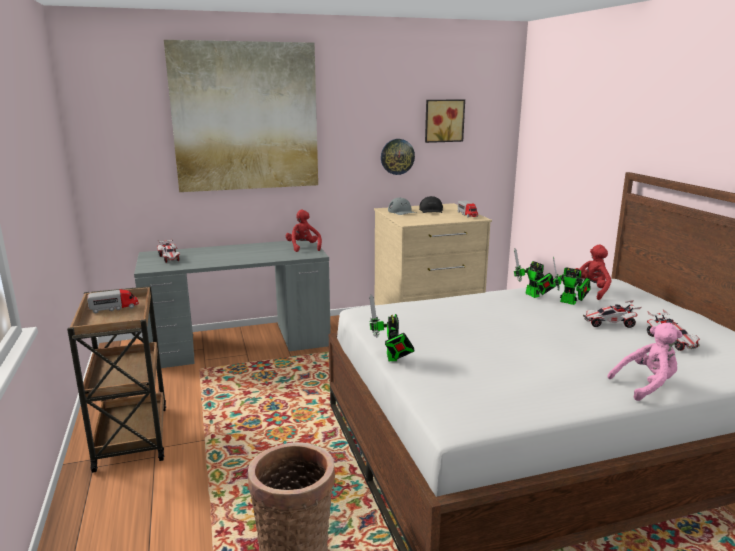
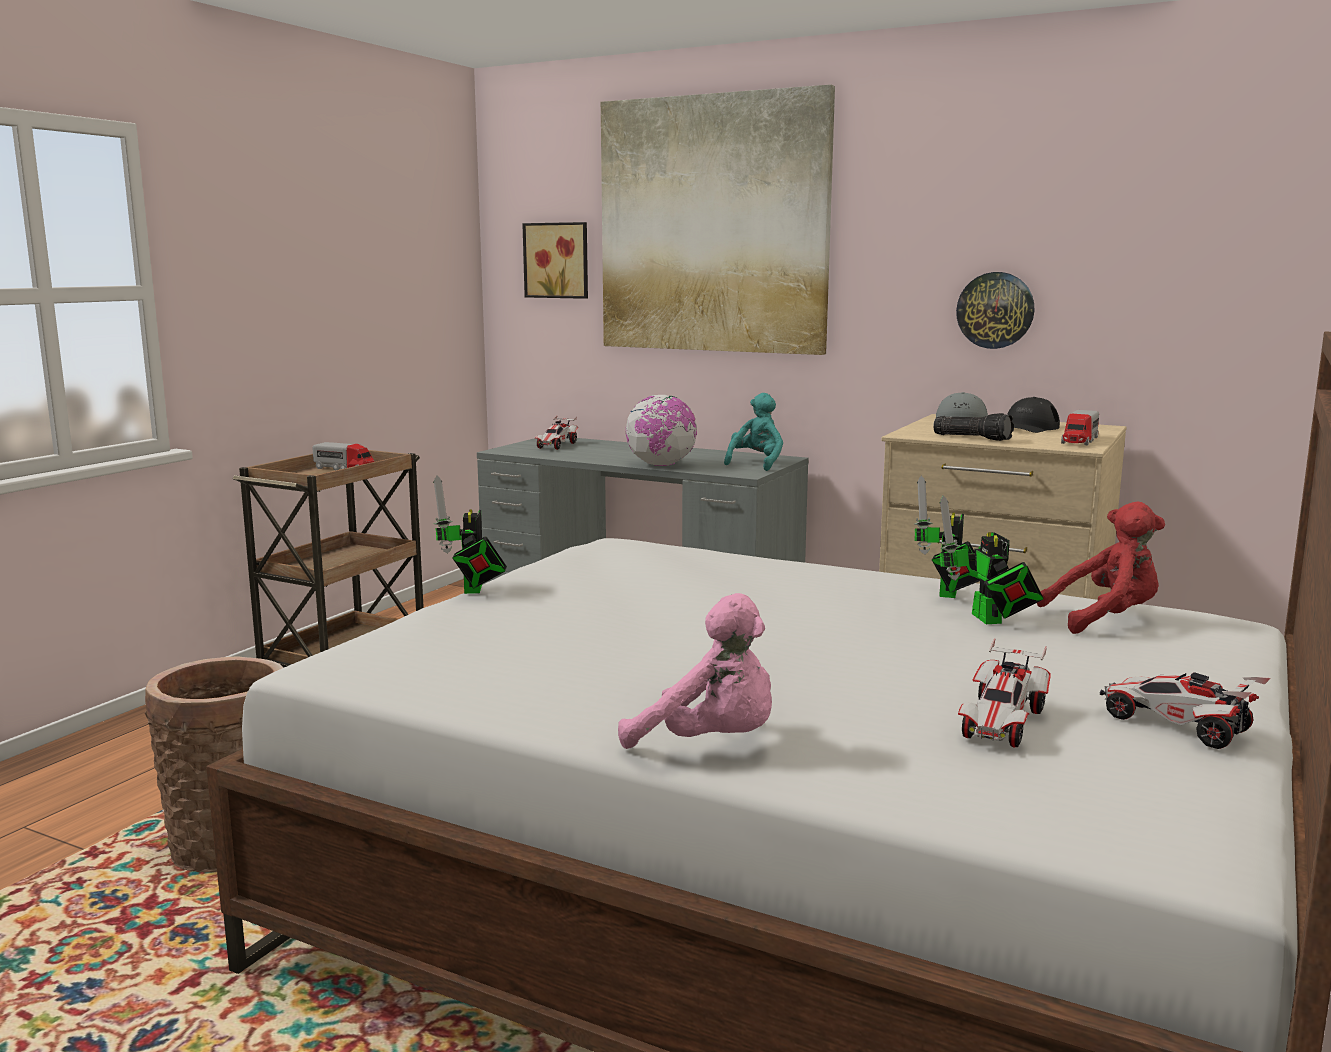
camera: 45 degrees right, 5 degrees down
red plush toy [286,210,322,252] -> turquoise plush toy [724,393,783,471]
toy robot [369,294,414,361] -> toy robot turned 45 degrees counterclockwise [433,475,507,594]
picture [425,99,465,143] -> picture moved to [522,222,588,299]
toy car [583,300,641,328] -> toy car moved to [1100,672,1271,749]
none -> globe [626,395,697,466]
none -> flashlight [933,413,1014,441]

